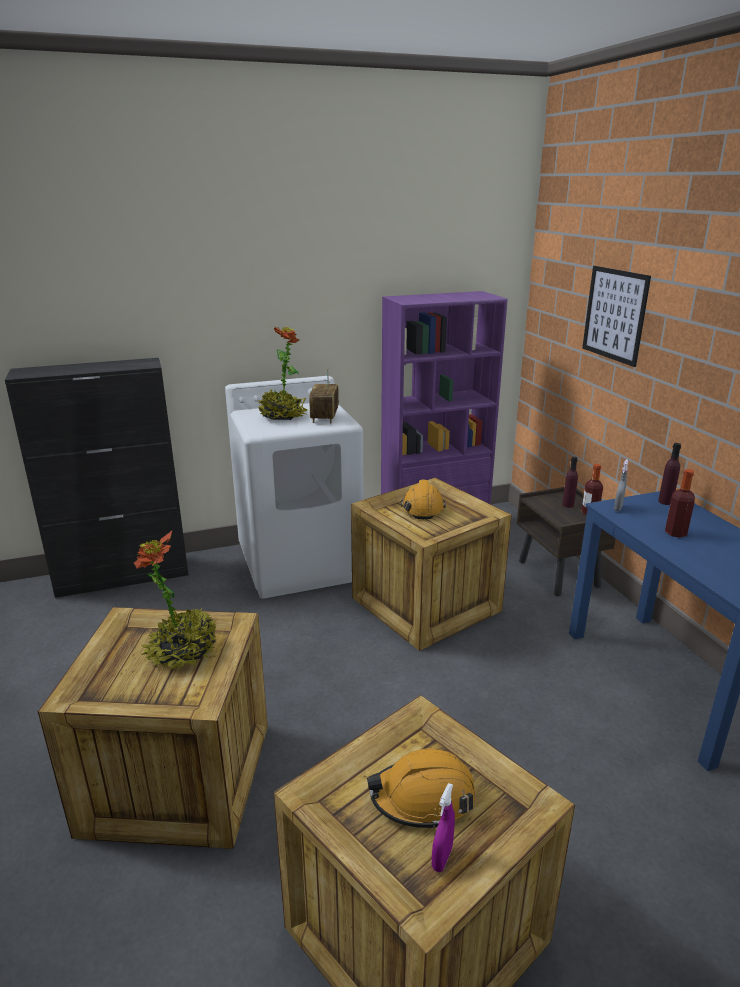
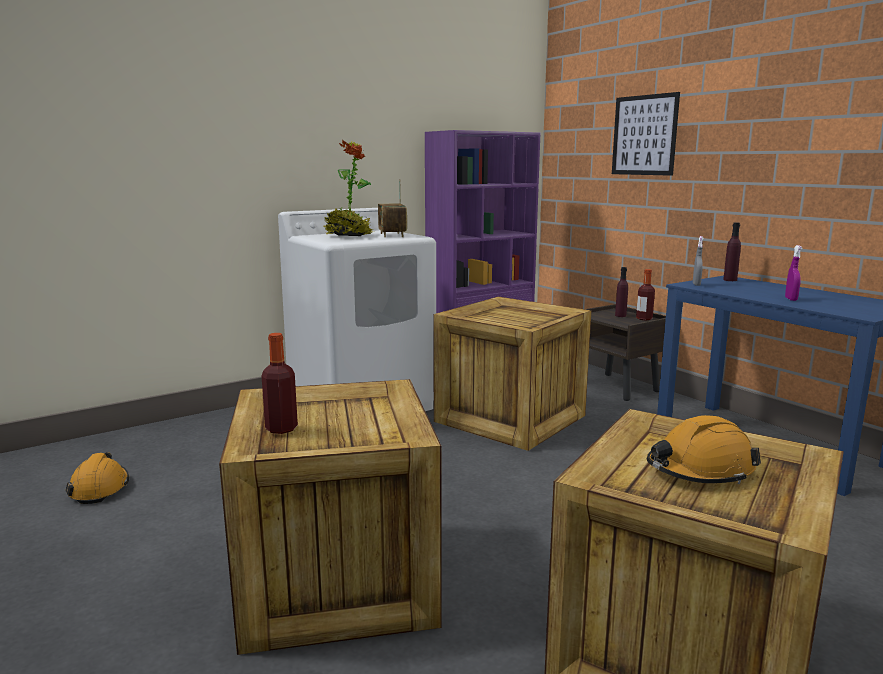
camera: 15 degrees left, 10 degrees down
black cabinet [5,358,189,598] -> none
potted plant [134,531,217,669] -> none
orange hard hat [401,479,446,519] -> orange hard hat moved to [65,452,129,504]
purple spray bottle [432,783,455,872] -> purple spray bottle moved to [785,245,803,301]
bottle [665,469,695,537] -> bottle moved to [261,333,298,434]

